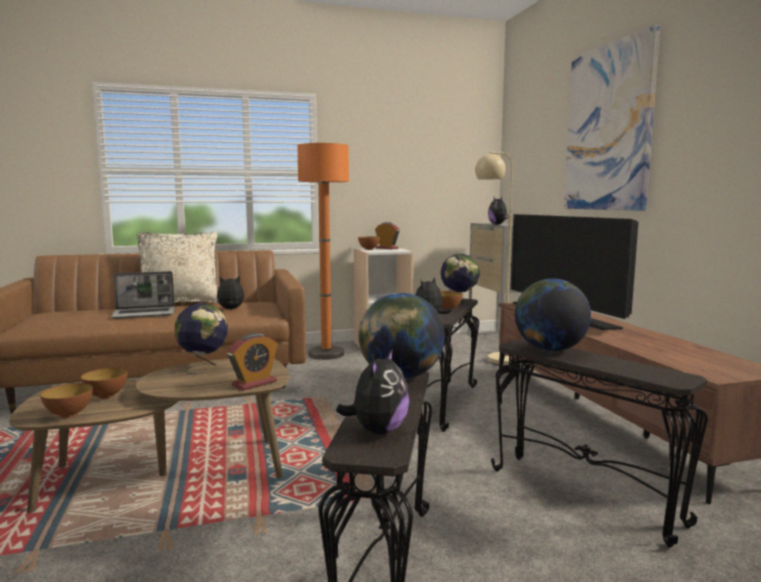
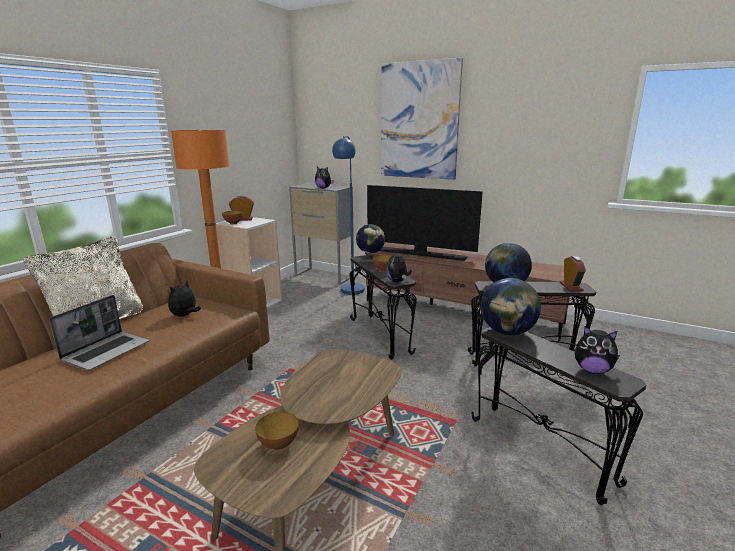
camera: 45 degrees left, 10 degrees up
bowl [40,383,93,418] -> none
globe [175,303,228,374] -> none
alarm clock [227,333,278,391] -> alarm clock moved to [559,256,586,291]
plush toy [336,348,409,434] -> plush toy turned 135 degrees clockwise [575,326,620,374]
beige floor lamp [475,152,520,366] -> blue floor lamp [332,136,365,295]

